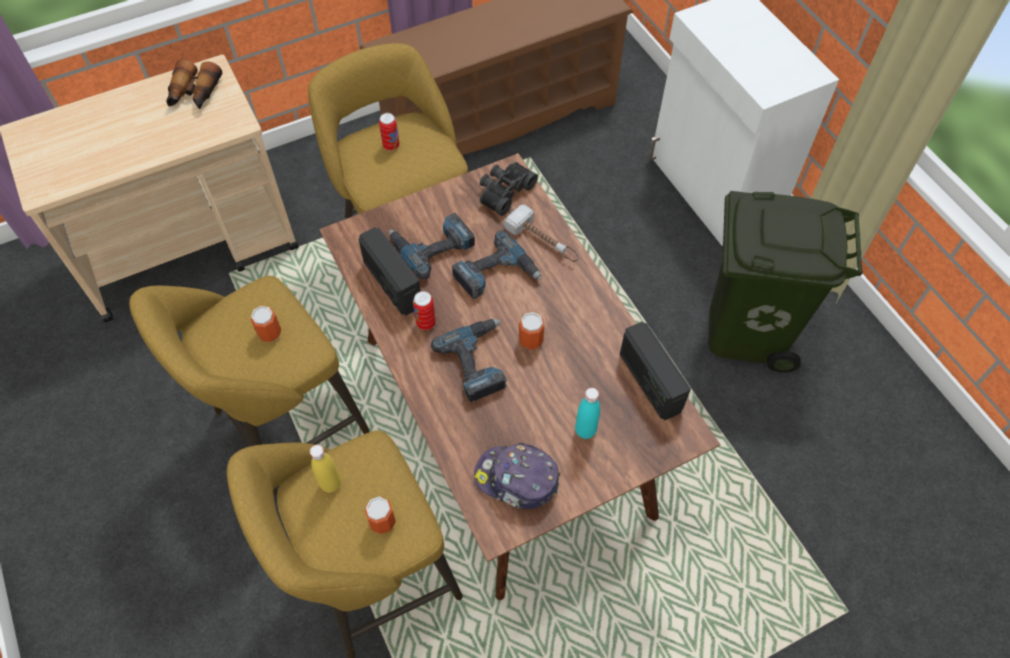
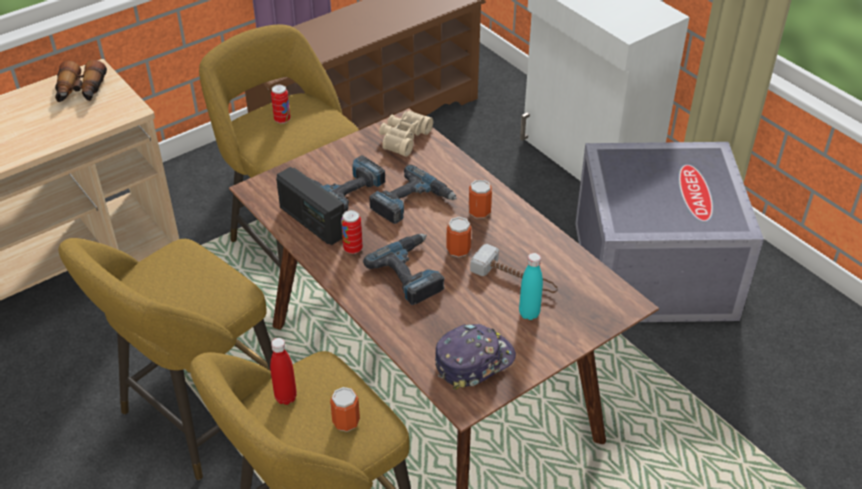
camera: 10 degrees left, 15 degrees down
can [250,306,281,342] -> can moved to [469,180,492,218]
yellow bottle [310,445,341,493] -> red bottle [270,338,297,405]
cap [474,442,560,509] -> cap turned 135 degrees clockwise [435,324,516,390]
black binoculars [480,162,538,216] -> beige binoculars [379,111,433,157]
hammer [504,204,579,262] -> hammer moved to [470,244,558,293]
radio [620,322,691,420] -> none
green trash can [708,191,863,373] -> grey storage box [575,142,764,322]

